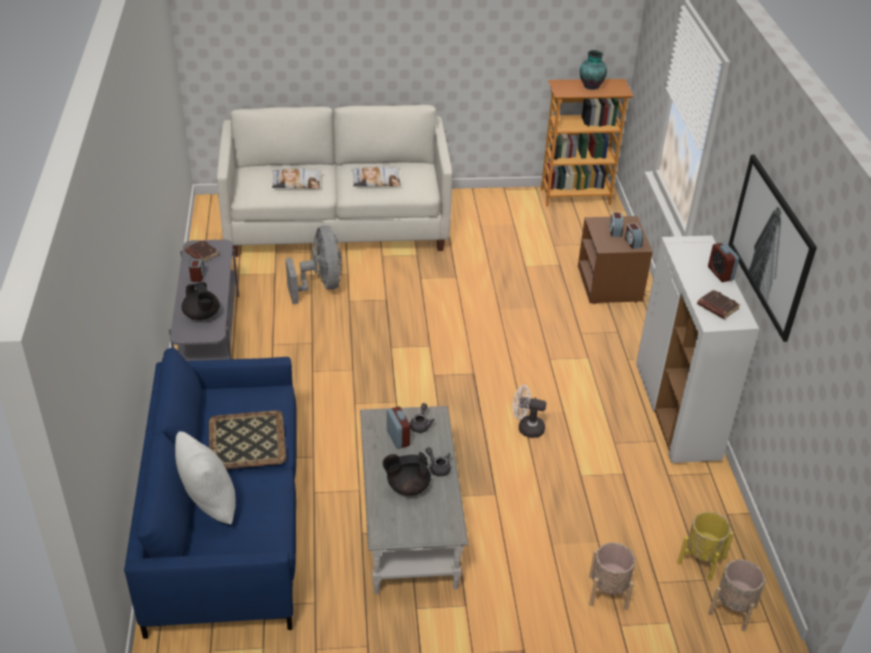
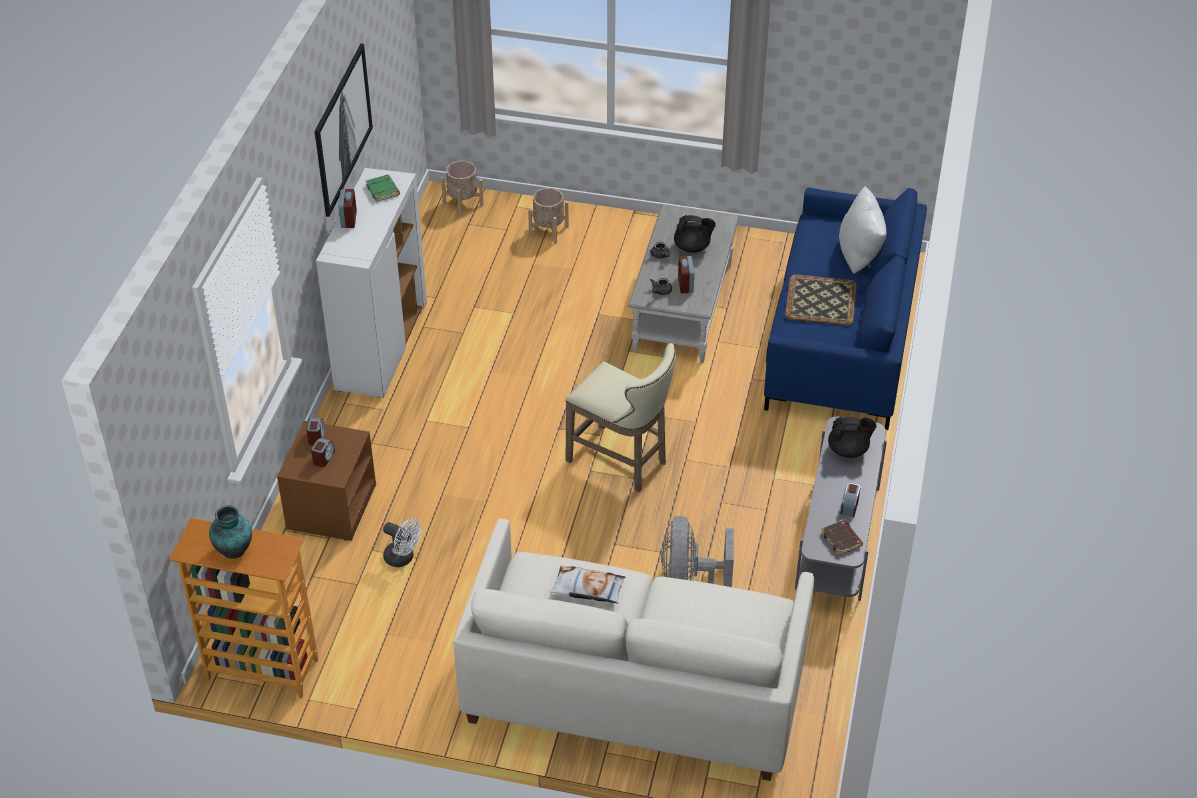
camera: 160 degrees left, 5 degrees up
black teapot [182,282,220,320] -> black teapot turned 105 degrees clockwise [828,417,877,458]
pillow [272,169,322,189] -> none
white fan [513,385,546,438] -> white fan moved to [383,519,421,567]
yellow planter [677,512,734,581] -> none
brown book [697,289,741,319] -> green book [366,175,400,202]
none -> beige stool [565,343,676,492]

